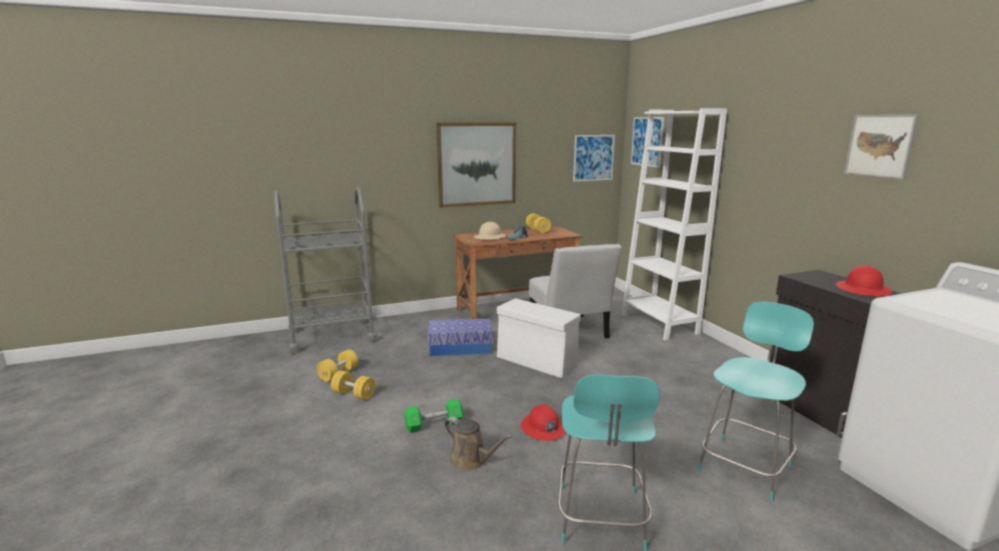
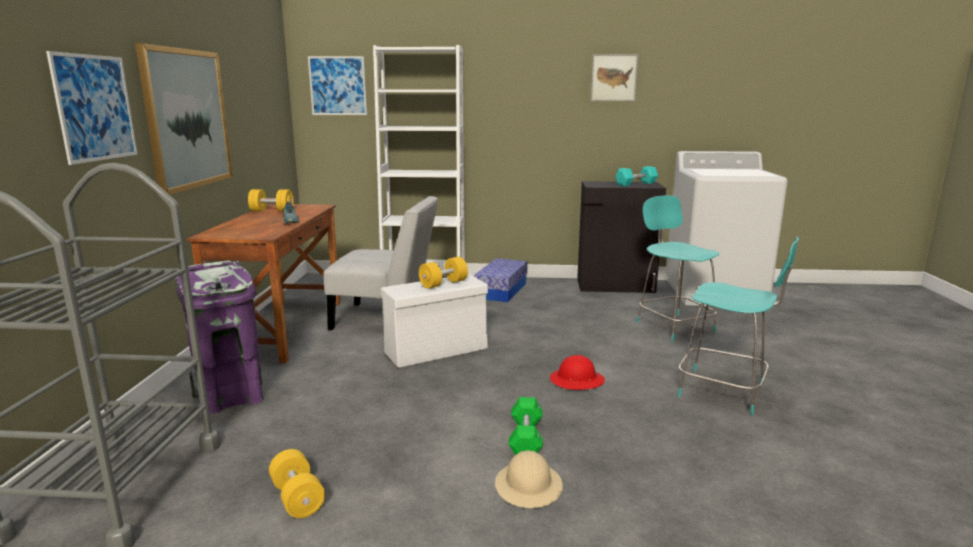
camera: 65 degrees left, 0 degrees up
yellow dumbbell [331,370,375,400] -> yellow dumbbell moved to [419,257,468,289]
storage box [427,318,493,356] -> storage box moved to [474,258,527,302]
brown watering can [445,417,513,471] -> none
beige hard hat [474,222,506,240] -> beige hard hat moved to [495,450,563,508]
picture [573,135,615,182] -> picture moved to [46,51,138,165]
red hard hat [836,265,893,297] -> turquoise dumbbell [615,166,658,186]
none -> purple trash can [175,260,264,414]

